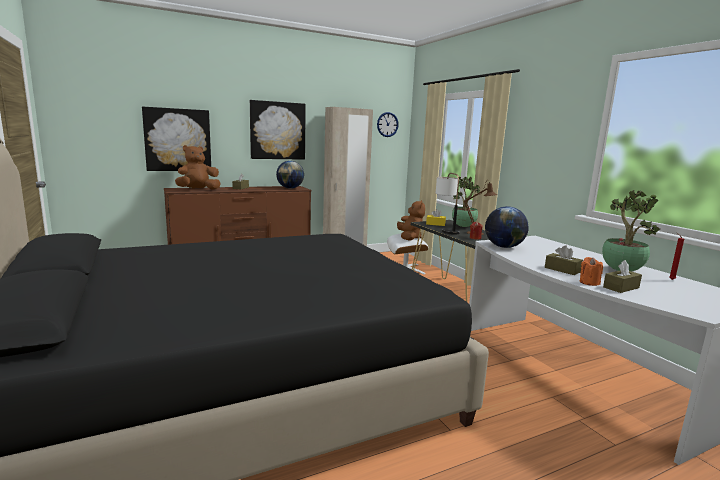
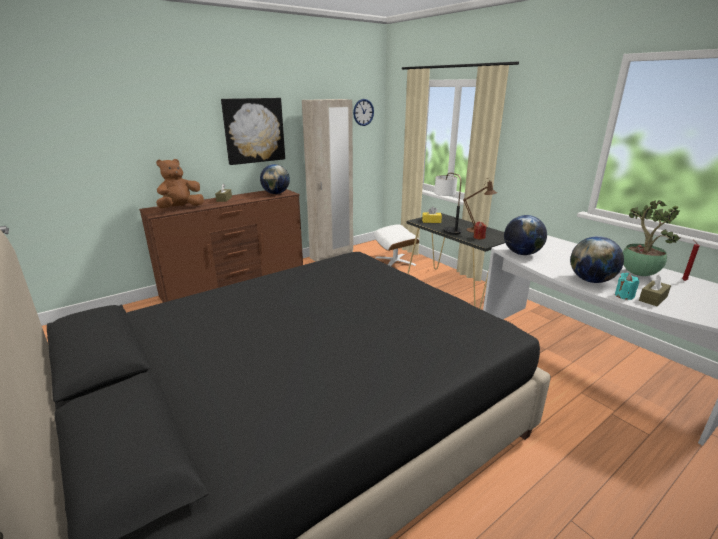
camera: 10 degrees left, 10 degrees up
picture [142,107,211,171] -> none
brown plush toy [397,200,425,241] -> none
potted plant [452,177,480,227] -> none
brown tissue box [545,245,583,275] -> globe [570,236,624,283]
orange candle [580,257,603,286] -> turquoise candle [615,273,639,300]

